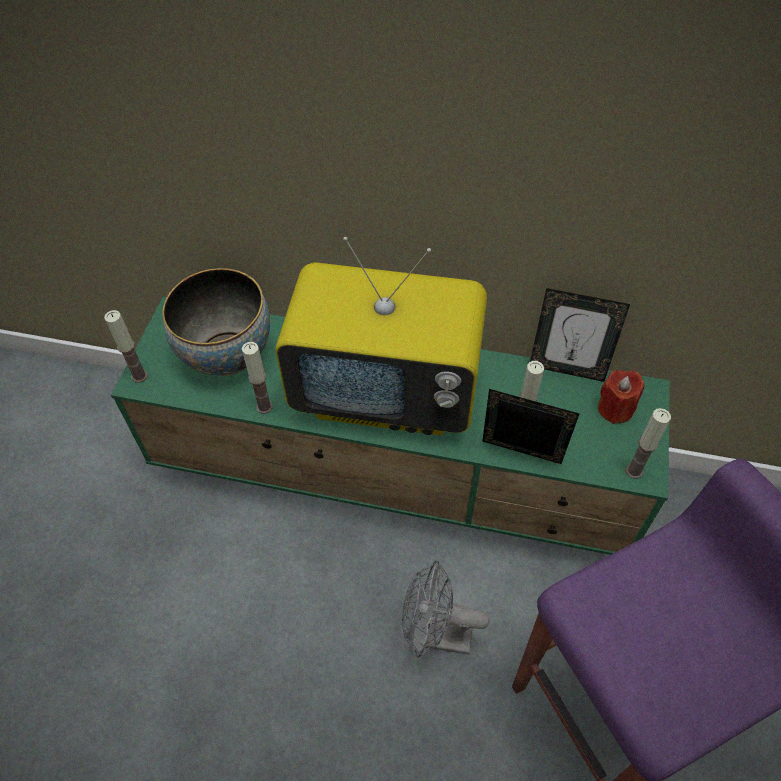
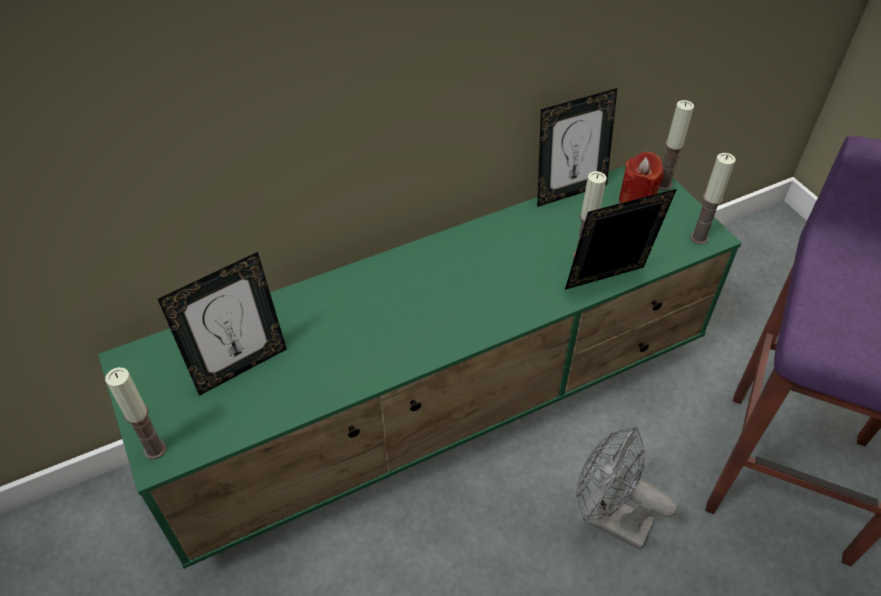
camera: 40 degrees left, 5 degrees down
bowl [162,268,270,376] -> picture frame [158,252,287,396]
candle [242,342,273,414] -> candle moved to [658,100,694,190]
television [275,237,487,435] -> none
grey fan [402,560,489,658] -> grey fan turned 60 degrees clockwise [576,426,677,550]

